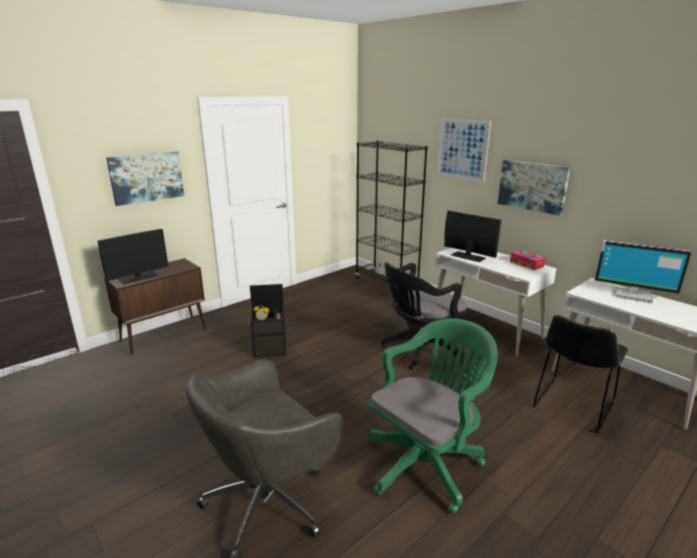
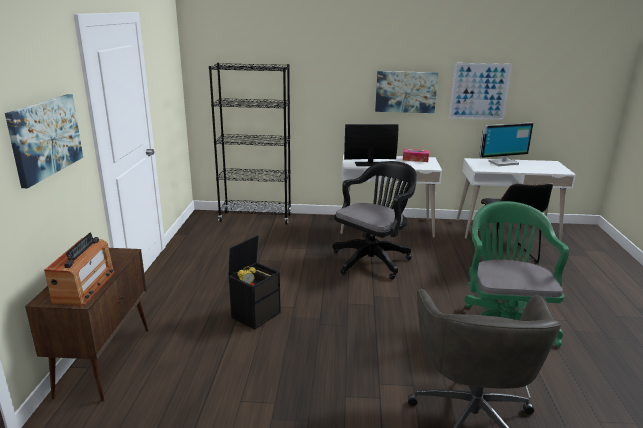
camera: 45 degrees left, 0 degrees up
monitor [98,229,169,284] -> radio [44,233,115,305]
black office chair [381,262,468,370] -> black office chair turned 150 degrees counterclockwise [332,161,417,280]
picture [438,119,491,182] -> picture moved to [449,63,512,120]

